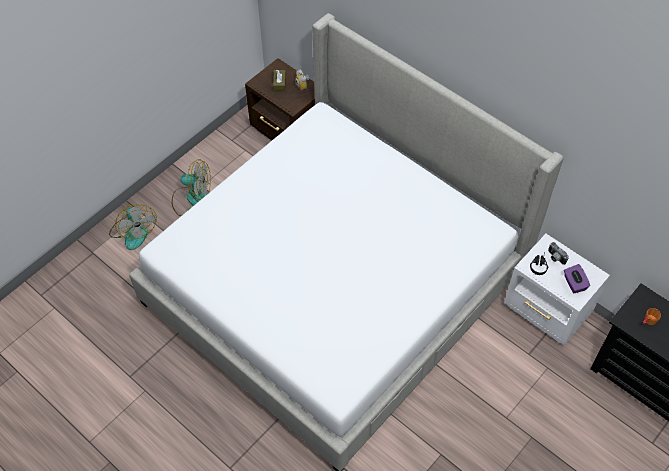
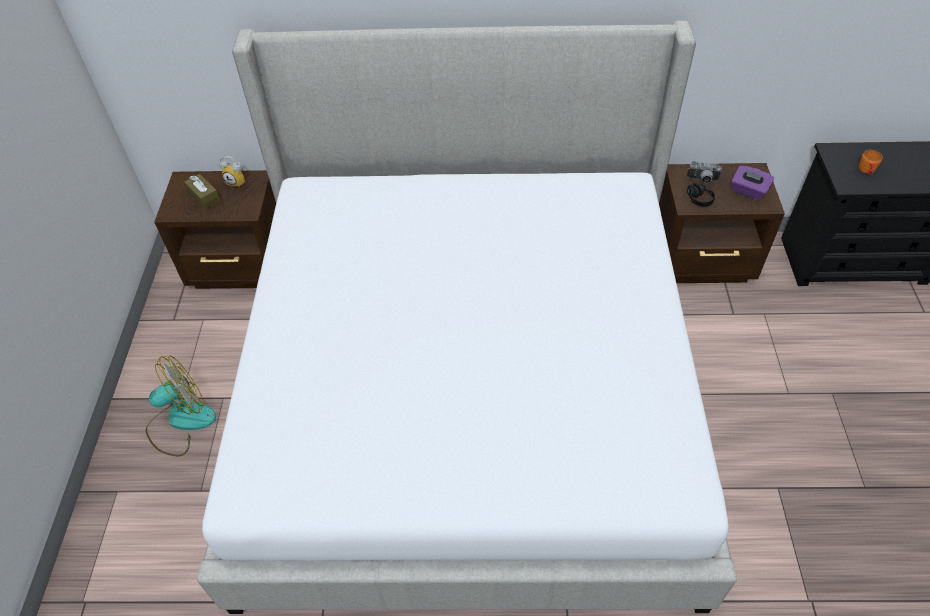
camera: 40 degrees left, 5 degrees down
fan [109,204,157,250] -> none
white nightstand [504,234,610,345] -> brown nightstand [659,163,785,283]

